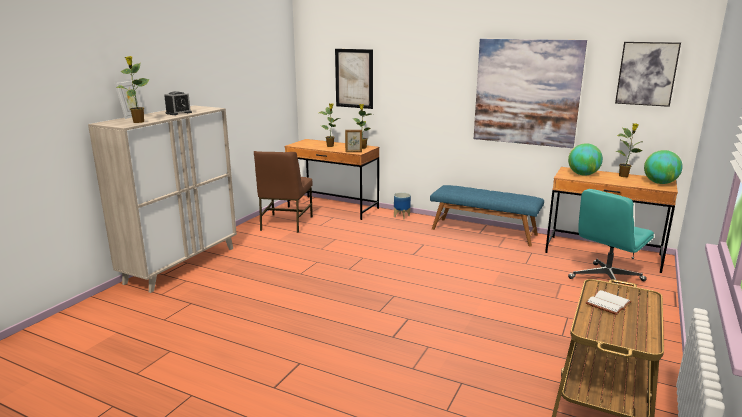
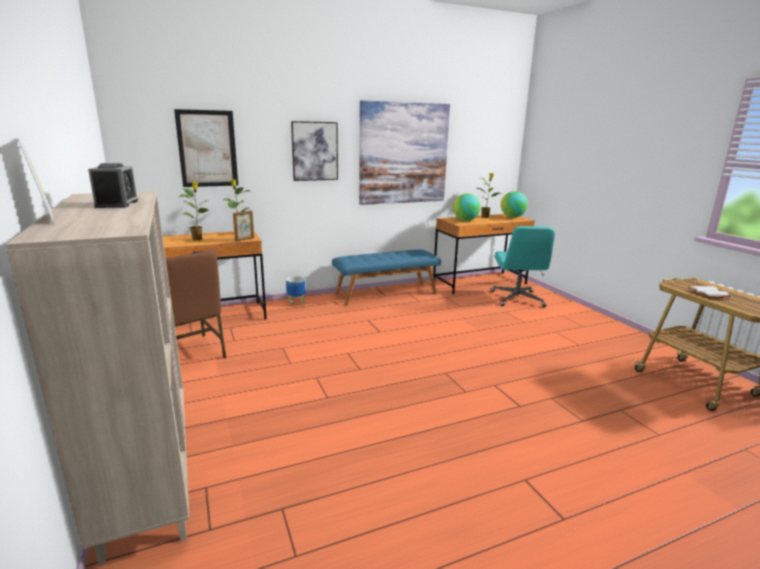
camera: 50 degrees left, 0 degrees up
potted plant [116,56,150,123] -> none
picture [615,42,681,107] -> picture moved to [291,121,338,181]

